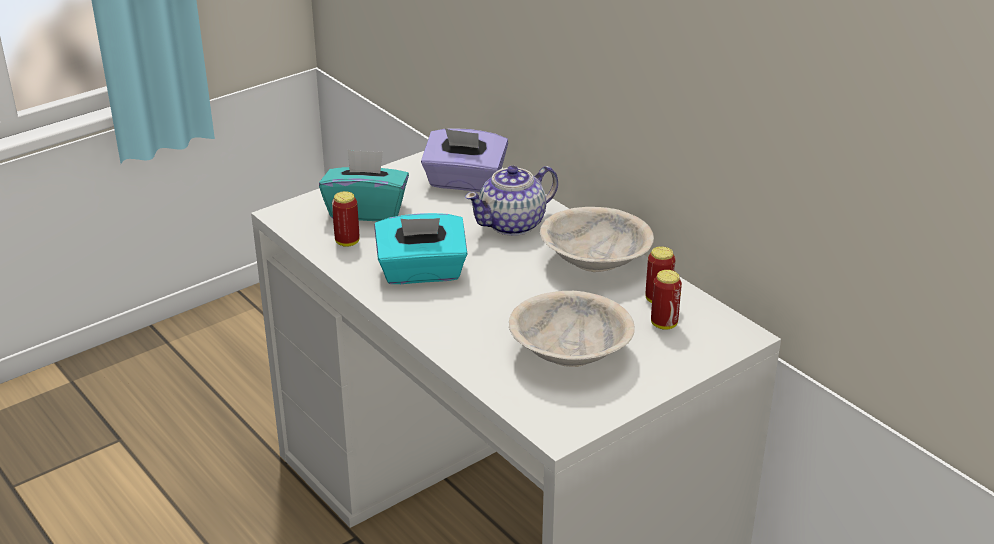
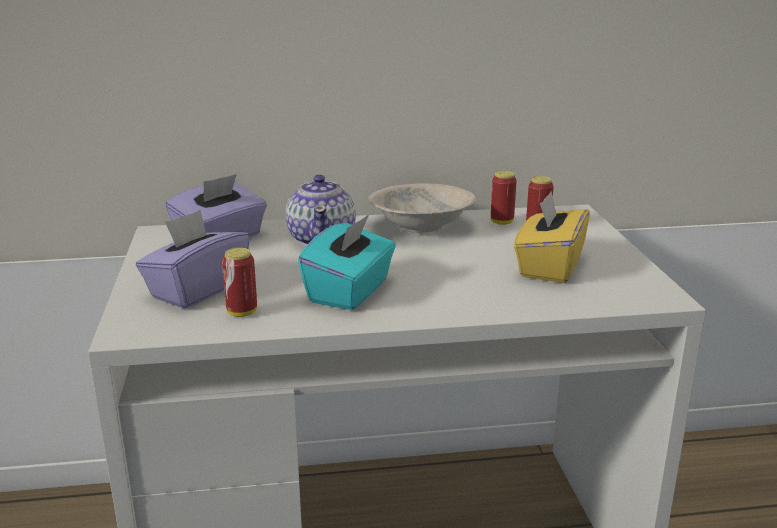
camera: 60 degrees left, 10 degrees down
turquoise tissue box [319,149,409,221] -> purple tissue box [136,210,250,309]
beige bowl [509,291,635,367] -> yellow tissue box [514,191,590,283]

